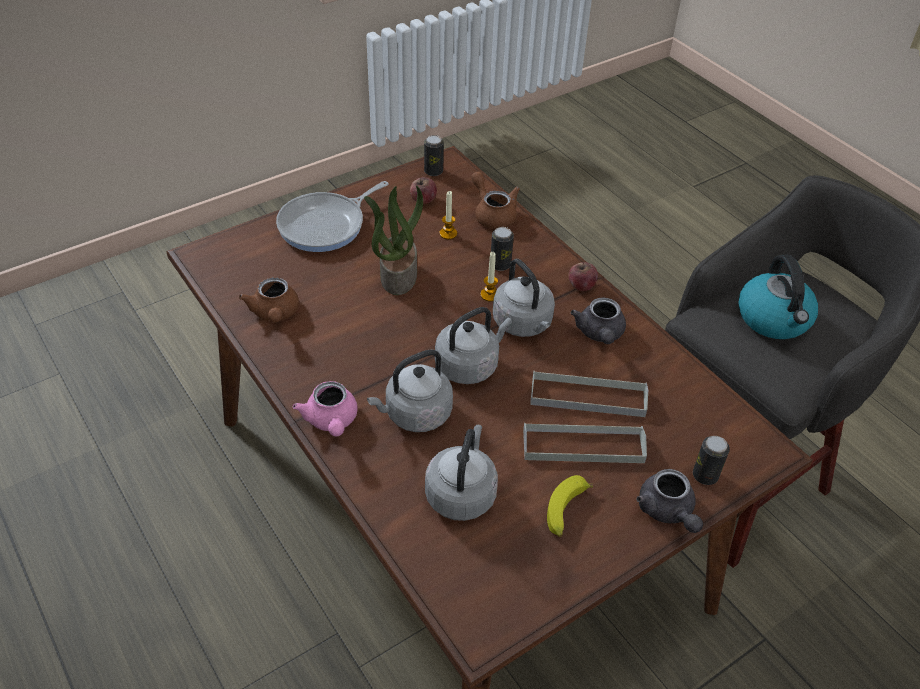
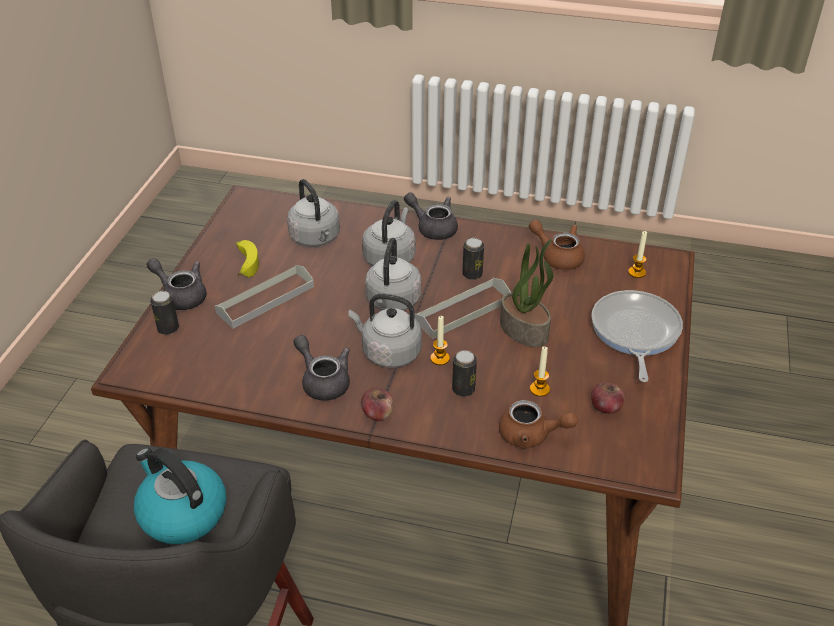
camera: 140 degrees right, 5 degrees down
pink teapot [293,381,358,436] -> grey teapot [404,192,458,240]
can [424,135,444,176] -> can moved to [462,238,484,280]
grey tray [530,371,648,417] -> grey tray moved to [414,278,511,339]
none -> candle [628,231,647,278]

